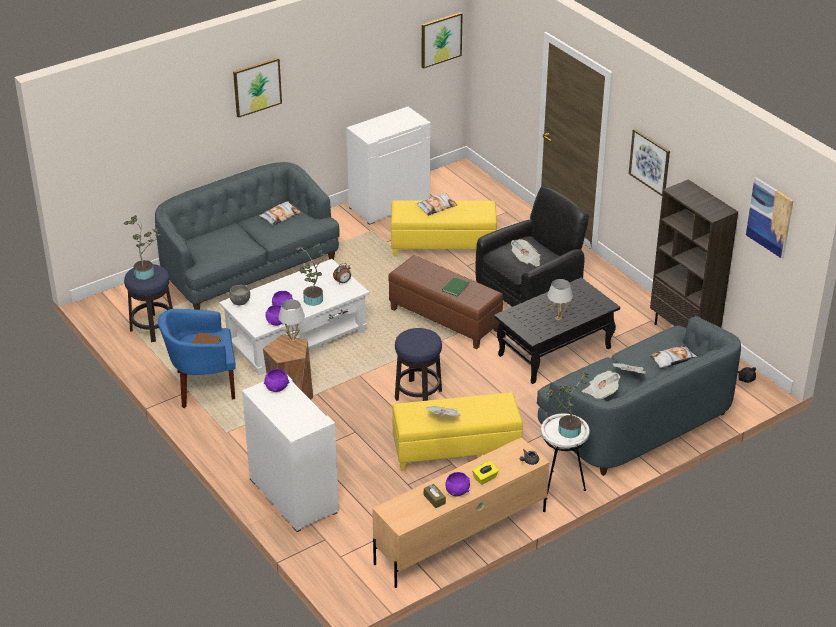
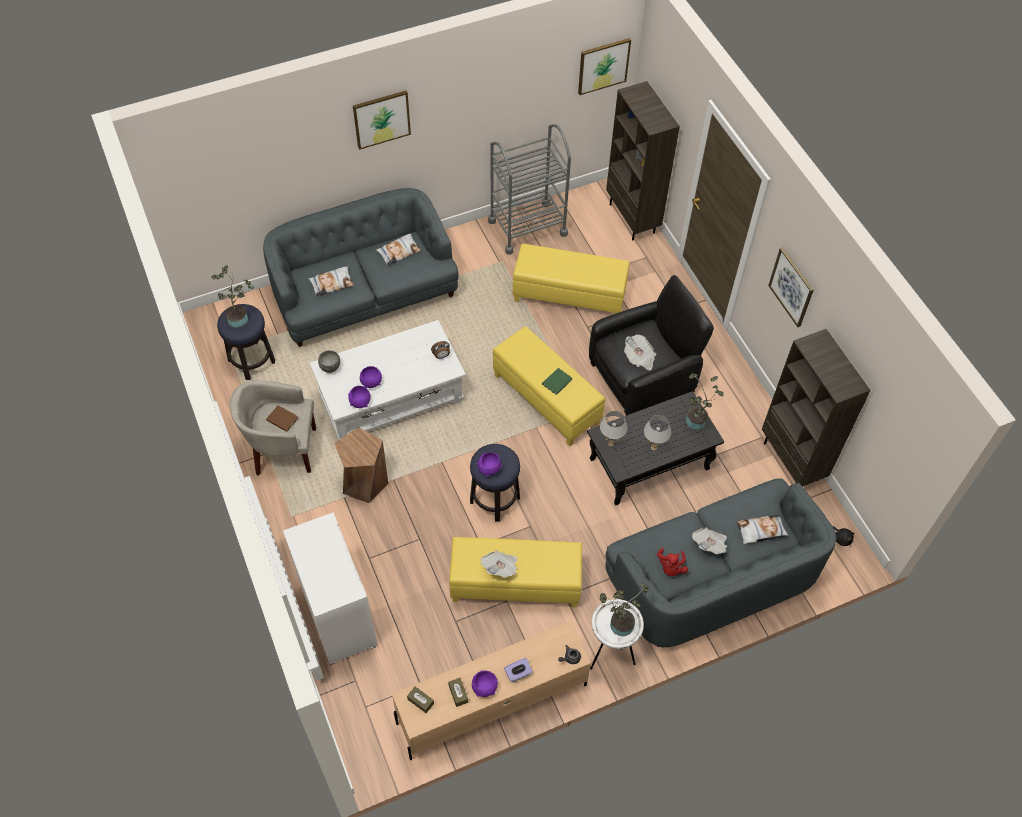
camera: 10 degrees right, 20 degrees up
blue armchair [158,309,236,408] -> beige armchair [230,380,316,475]
purple bowl [264,369,289,392] -> purple bowl moved to [477,452,502,477]
white table lamp [278,299,305,342] -> white table lamp moved to [600,411,628,446]
potted plant [296,243,328,306] -> potted plant moved to [686,373,724,430]
white cabinet [346,106,430,225] -> grey cart [488,124,571,255]
brown ottoman [388,255,503,349] -> yellow ottoman [493,326,605,447]
pillow [416,193,457,216] -> pillow moved to [308,266,354,296]
yellow tissue box [472,461,499,485] -> purple tissue box [504,658,532,682]
newspaper [582,371,620,399] -> red plush toy [657,548,688,576]
picture [746,177,794,259] -> none
none -> brown tissue box [407,687,434,713]
none -> brown bookcase [606,81,680,240]

